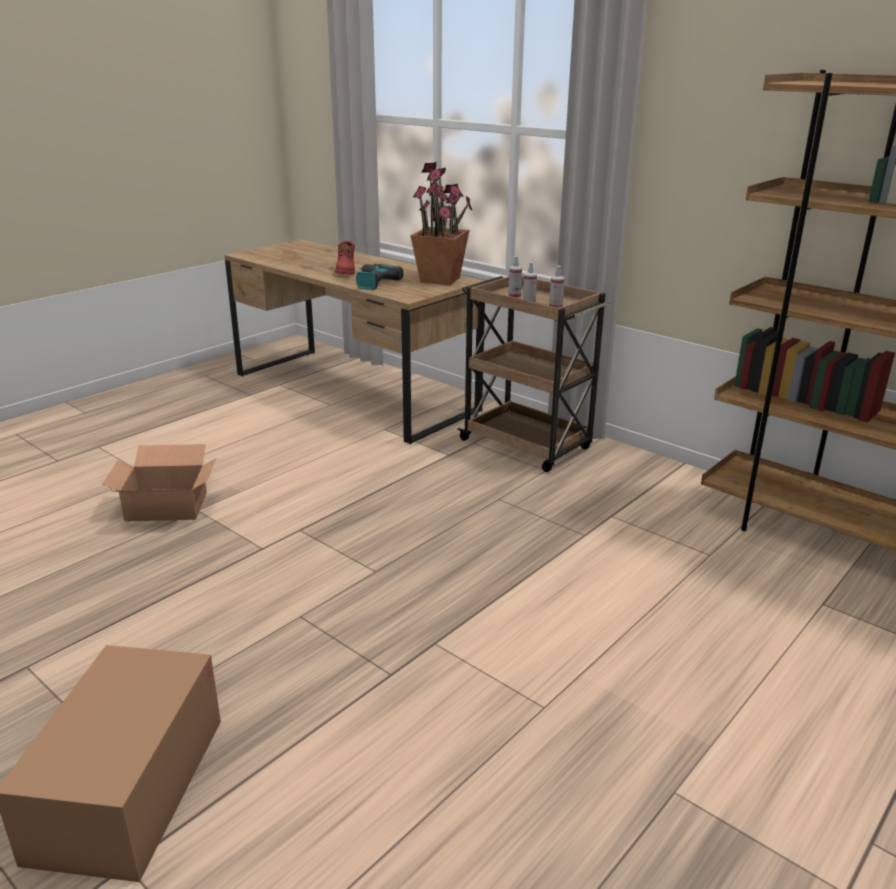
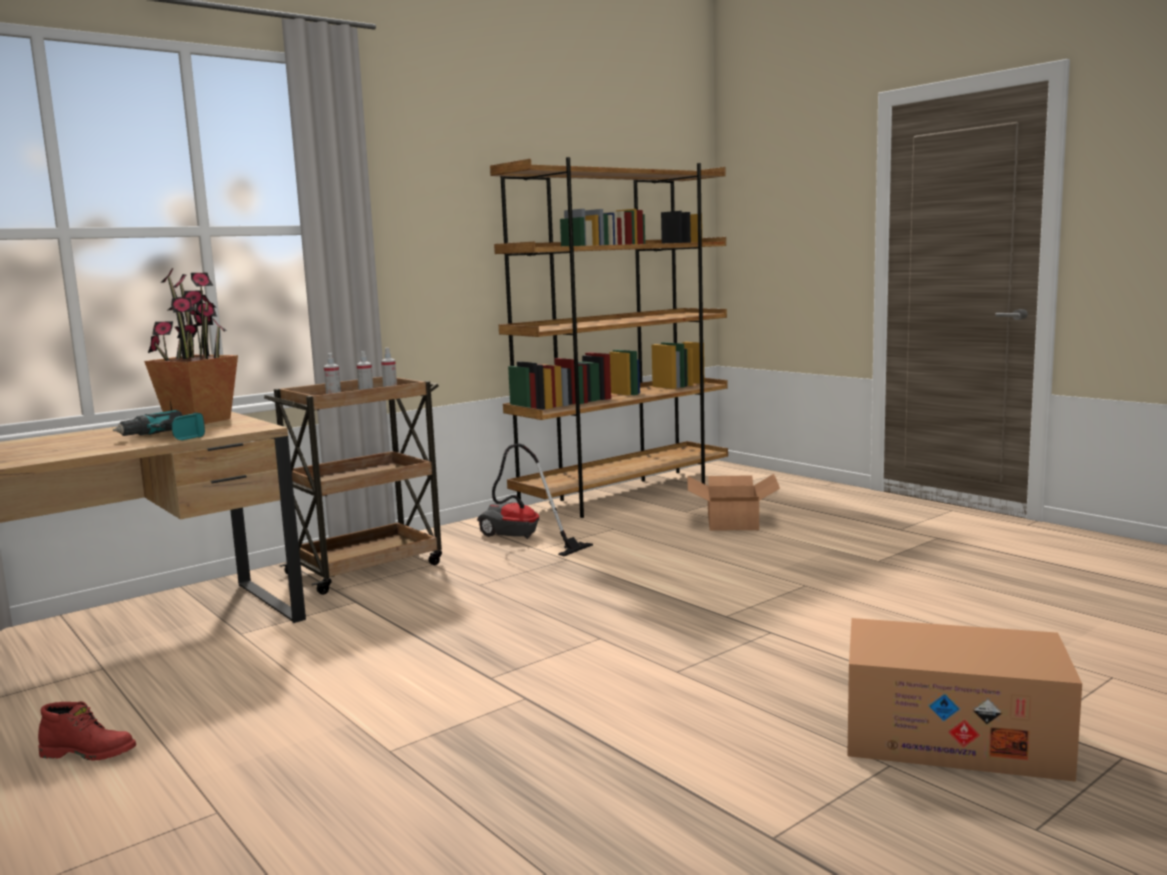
camera: 80 degrees left, 15 degrees down
cardboard box [103,444,216,522] -> cardboard box moved to [687,474,780,531]
red boot [335,241,355,274] -> red boot moved to [38,701,136,761]
none -> vacuum cleaner [477,444,593,556]

